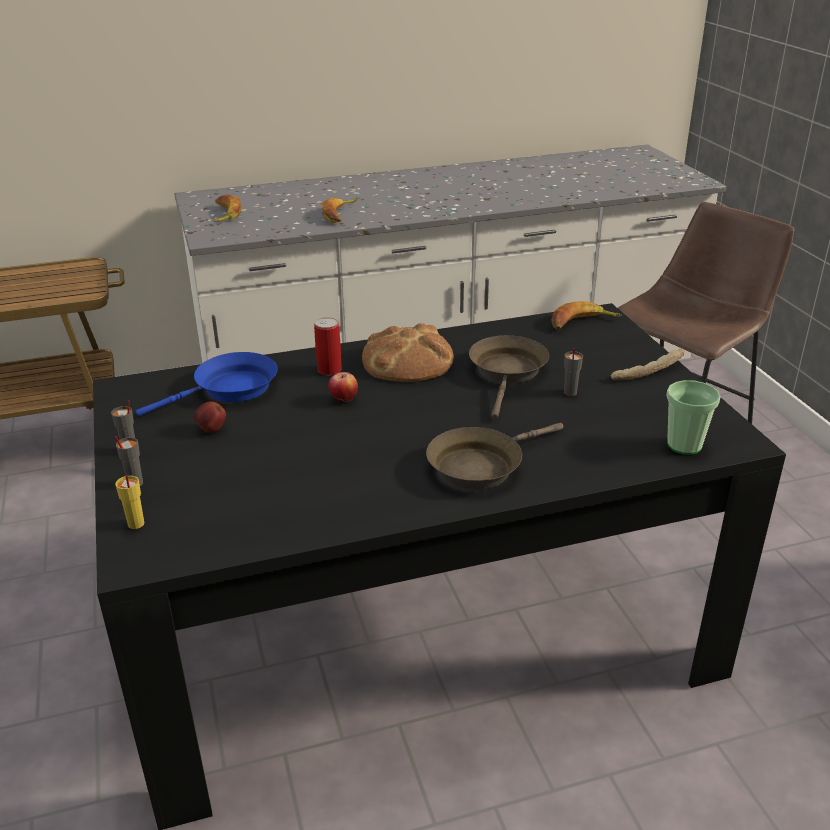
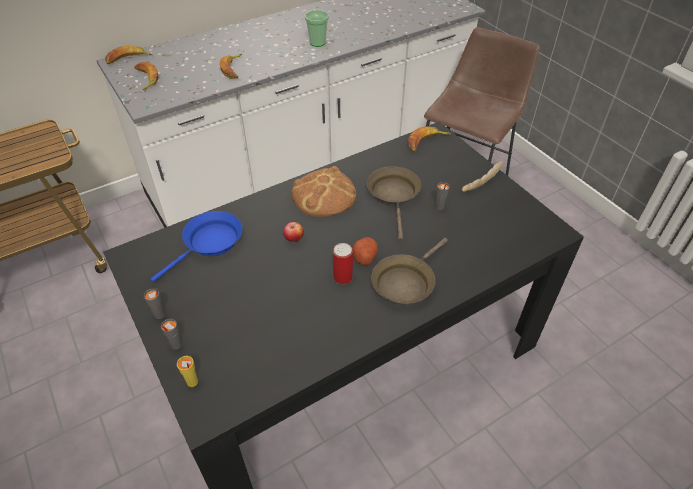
camera: 15 degrees left, 15 degrees up
apple [194,401,226,433] -> none
can [314,317,342,375] -> can moved to [333,243,353,284]
cup [666,380,721,455] -> cup moved to [305,10,329,47]
none -> banana [105,46,153,64]
none -> potato [353,237,378,265]

